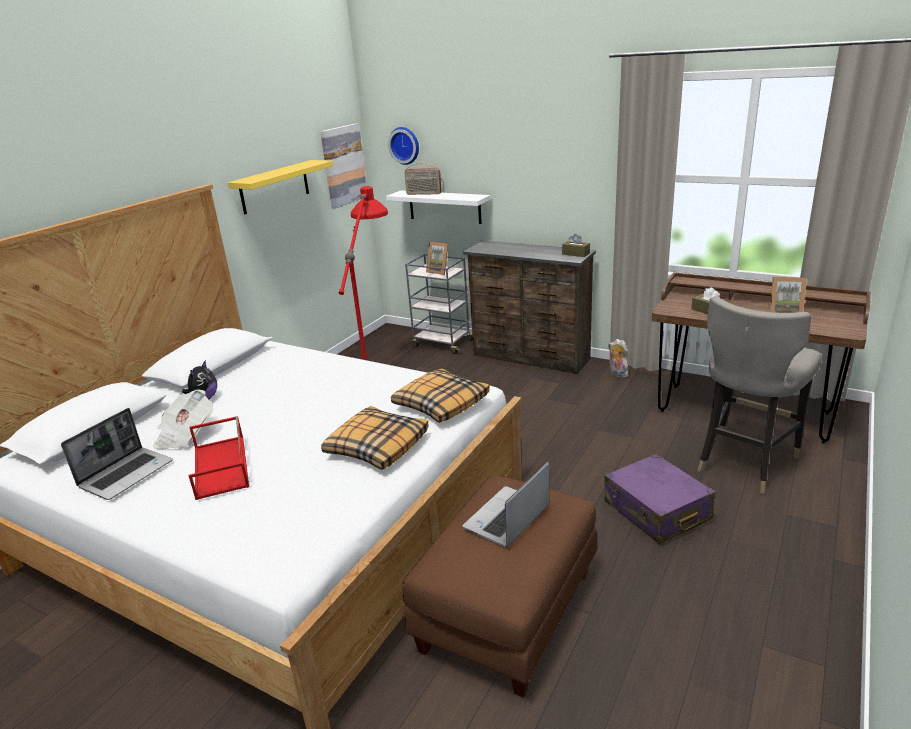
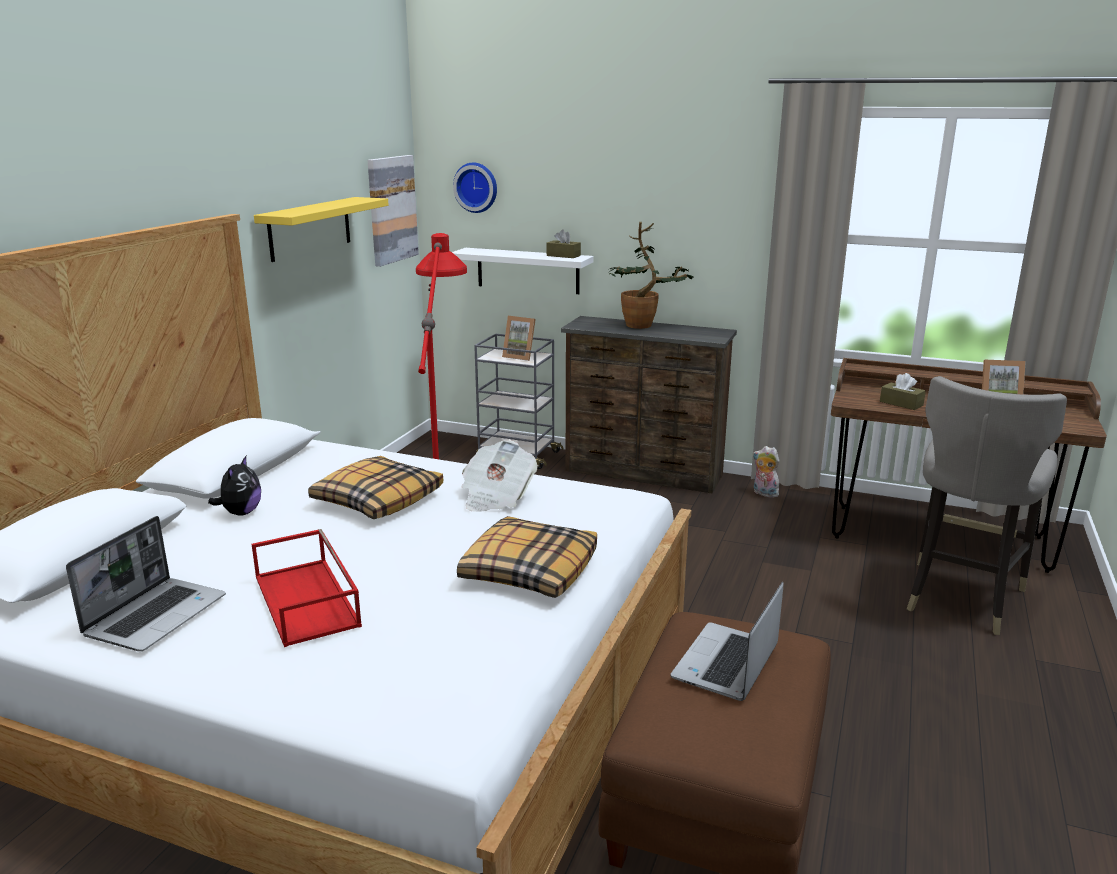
camera: 10 degrees left, 5 degrees down
newspaper [153,389,213,450] -> newspaper moved to [461,440,538,512]
pillow [391,368,490,423] -> pillow moved to [308,456,443,519]
radio [404,163,442,195] -> none
brown tissue box [562,234,590,257] -> brown tissue box moved to [547,230,581,258]
purple suitcase [605,454,716,544] -> none
none -> potted plant [609,222,694,329]

